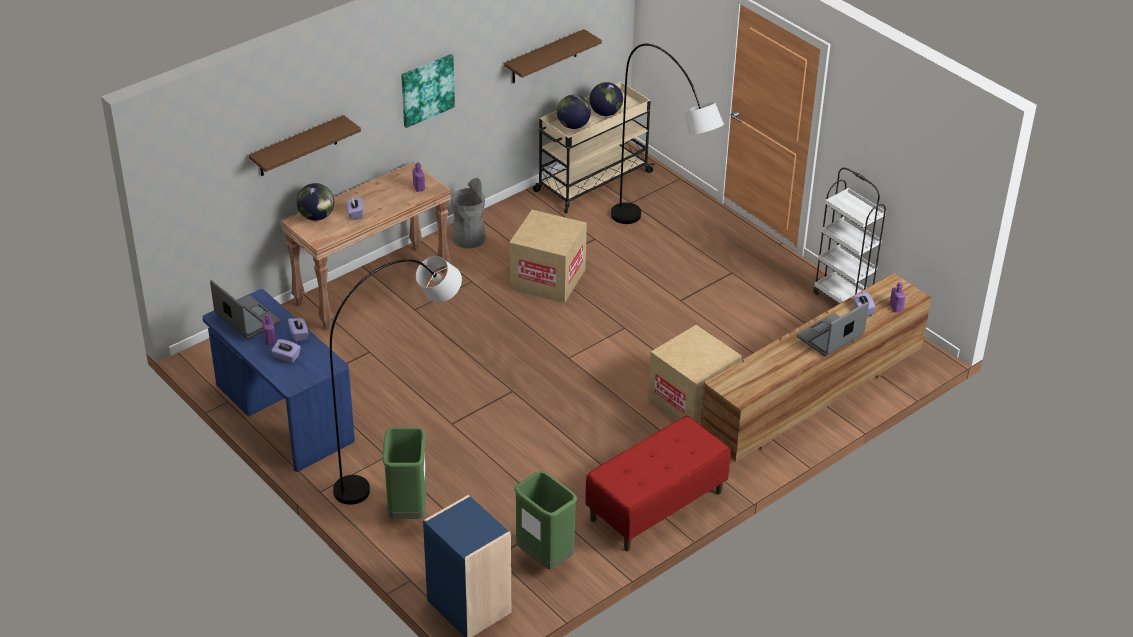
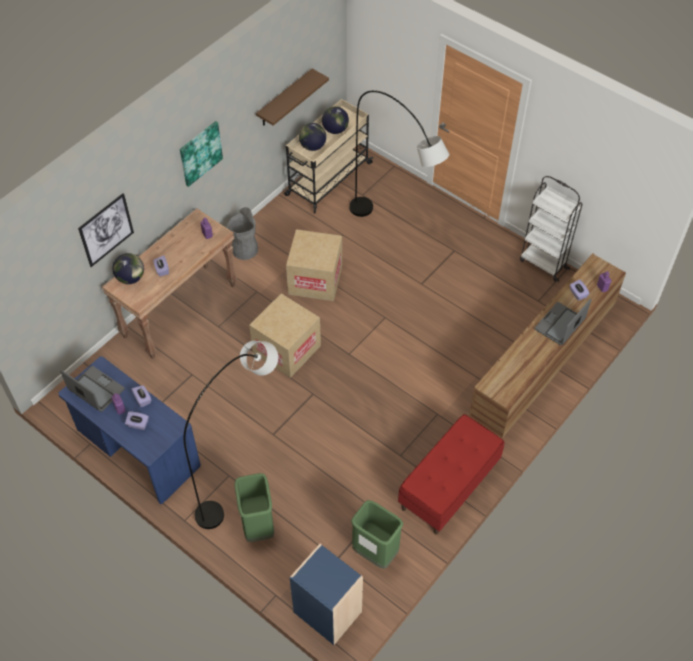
camera: 10 degrees left, 15 degrees up
brown shelf [249,115,361,176] -> picture [78,193,134,267]
cardboard box [648,325,742,424] -> cardboard box moved to [249,293,321,378]

